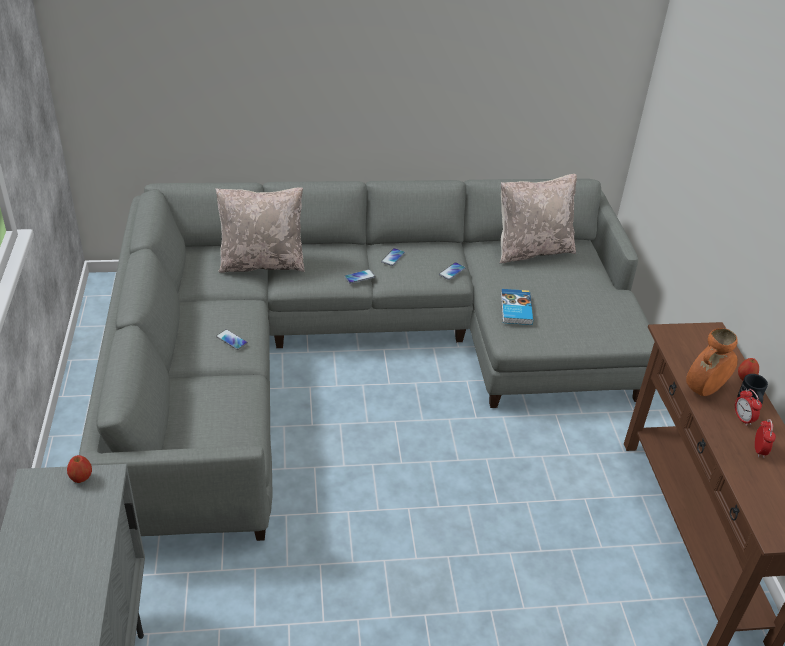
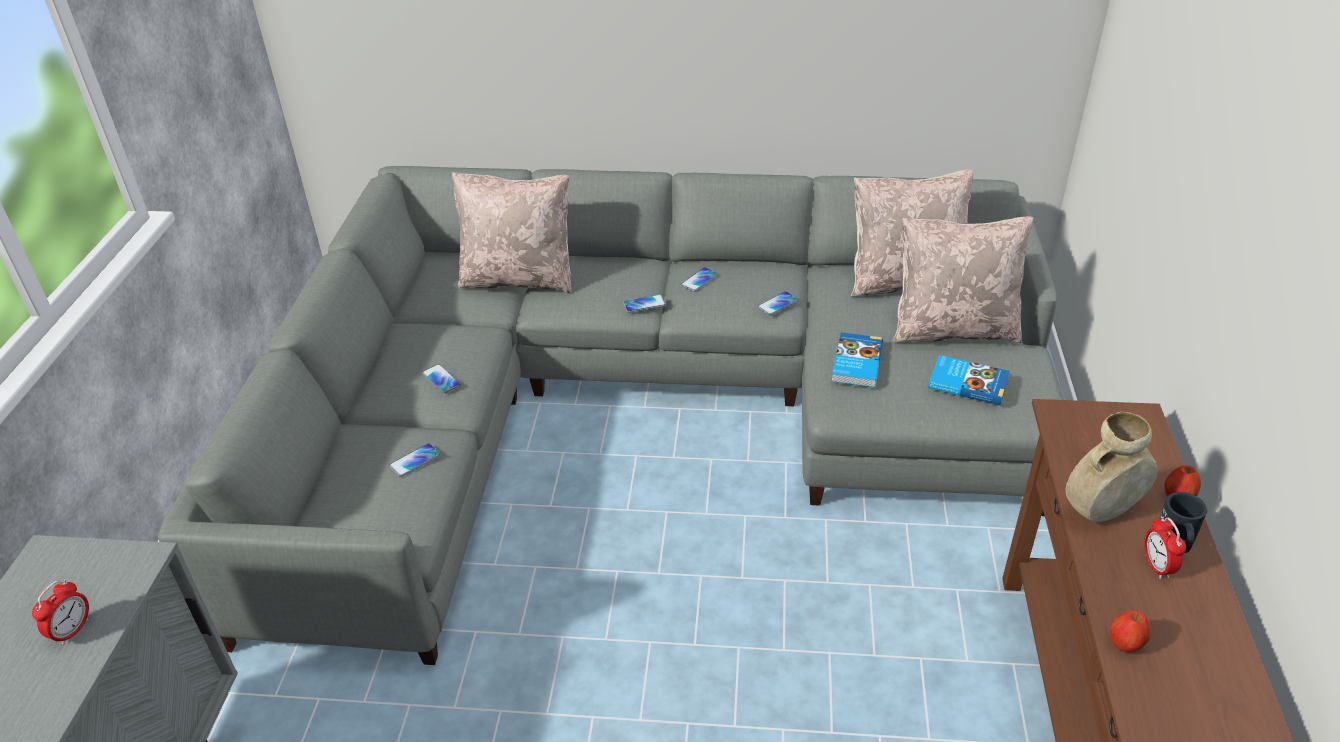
camera: 15 degrees right, 0 degrees up
apple [67,455,92,483] -> apple moved to [1110,610,1151,652]
orange vase [686,328,738,396] -> beige vase [1065,412,1157,522]
alarm clock [755,419,776,458] -> alarm clock moved to [32,579,89,645]
none -> phone [389,443,440,477]
none -> beige pillow [892,217,1033,343]
none -> book [929,355,1010,405]

